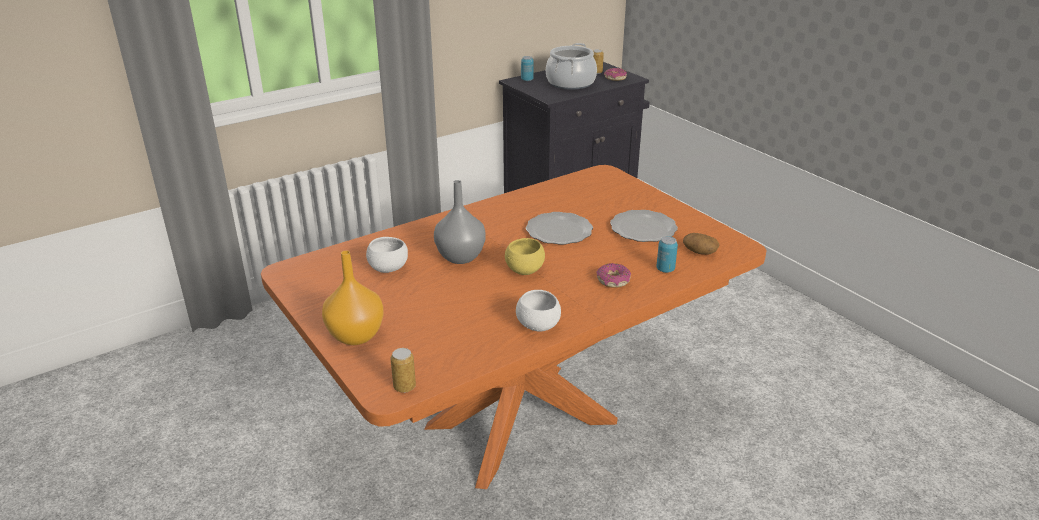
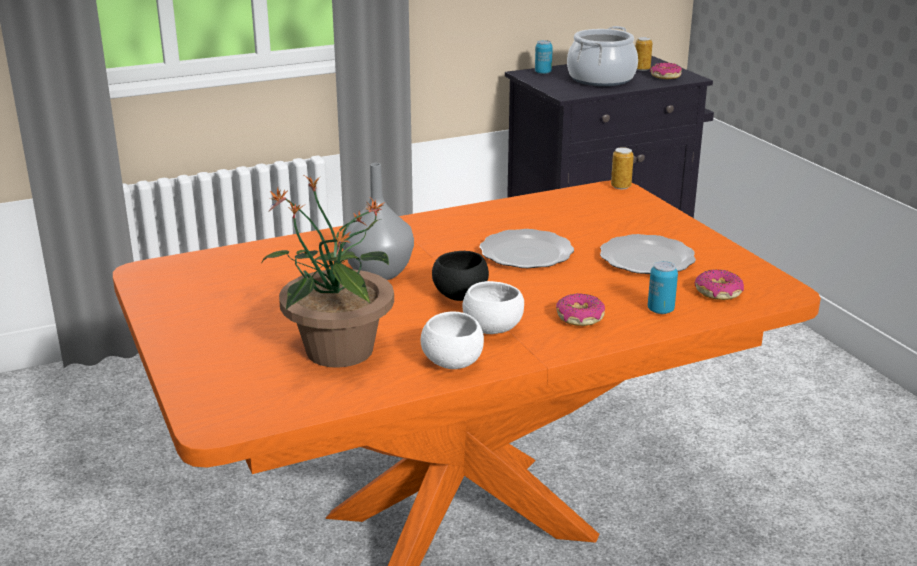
camera: 10 degrees right, 5 degrees down
orange vase [322,250,384,345] -> none
white bowl [366,237,408,273] -> white bowl moved to [462,281,524,334]
can [391,348,416,393] -> can moved to [611,147,634,189]
yellow bowl [505,238,545,275] -> black bowl [432,251,489,301]
potato [683,233,719,255] -> donut [695,270,744,300]
none -> potted plant [262,175,394,368]

